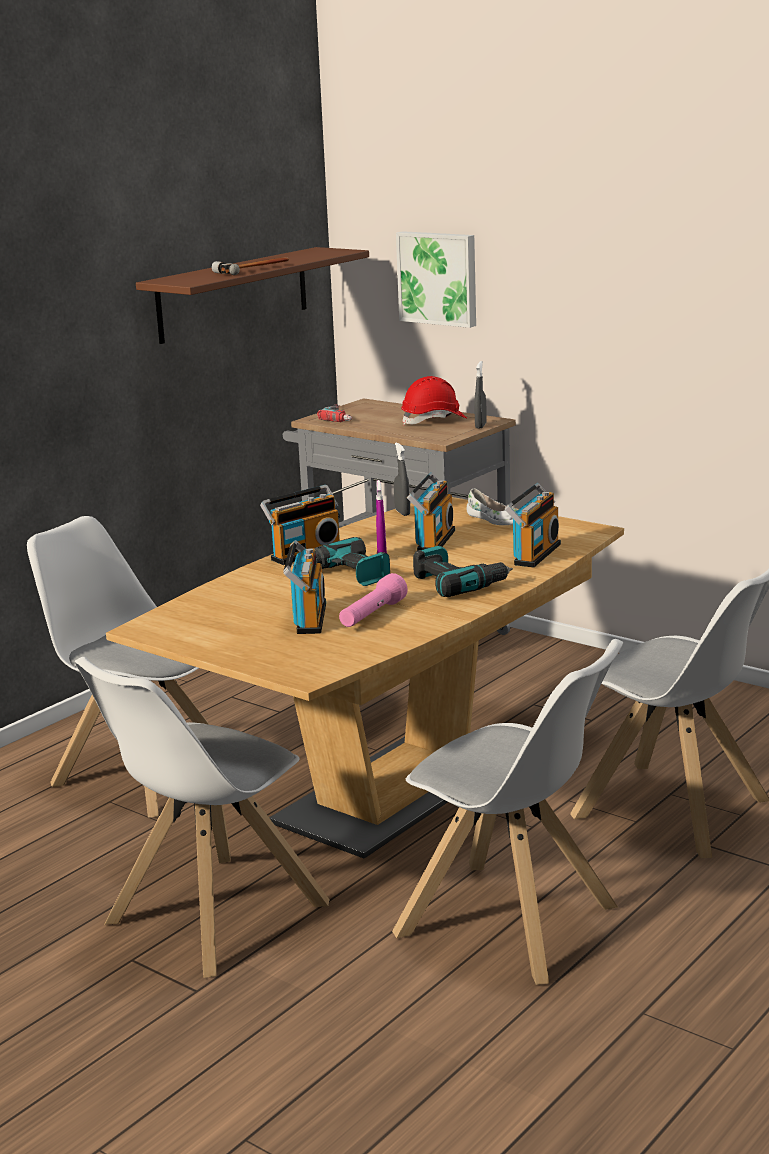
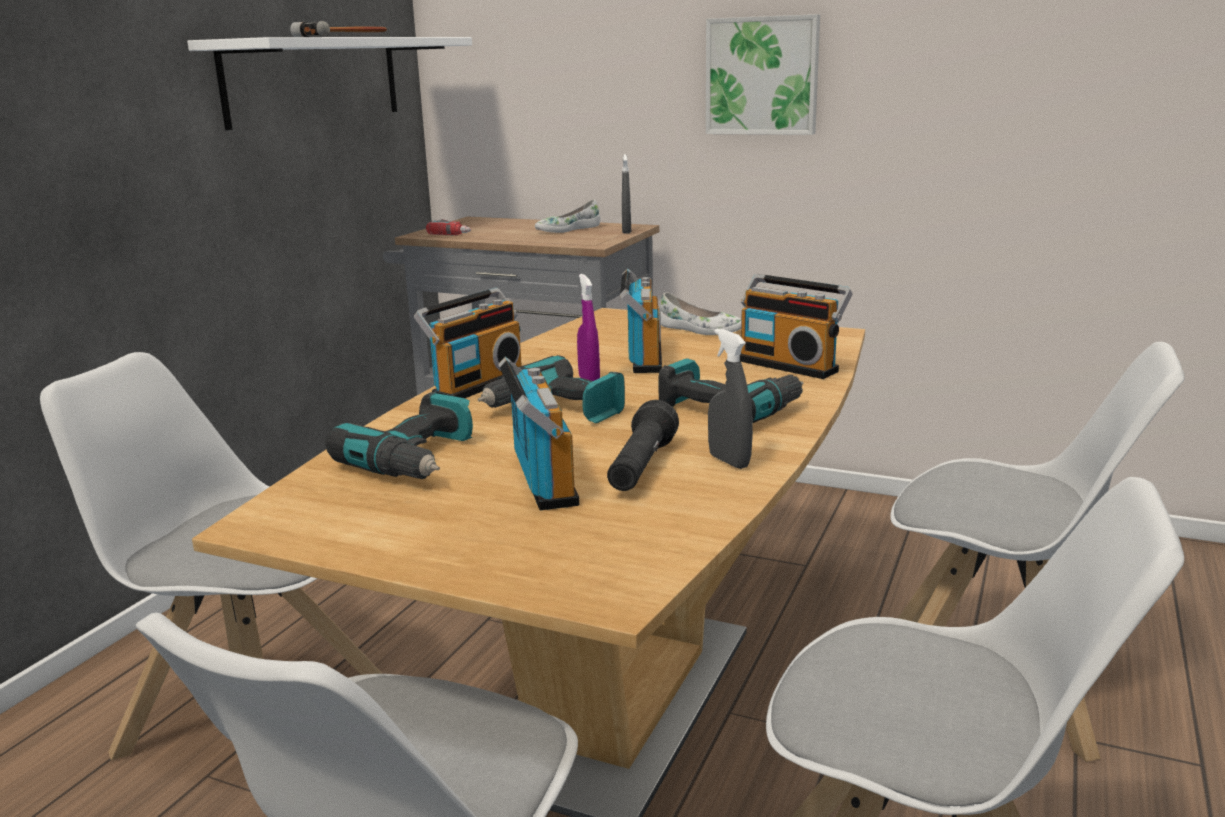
camera: 15 degrees left, 0 degrees up
brown shelf [136,247,369,344] -> white shelf [187,37,472,130]
pink flashlight [339,573,408,627] -> black flashlight [607,400,679,491]
grey spray bottle [394,443,410,516] -> grey spray bottle moved to [708,328,753,469]
picture [396,231,476,328] -> picture moved to [706,14,820,135]
red hard hat [401,376,467,425] -> white shoe [535,199,600,233]
radio [505,483,561,567] -> radio turned 120 degrees clockwise [740,274,852,379]
none -> power drill [326,392,473,479]

